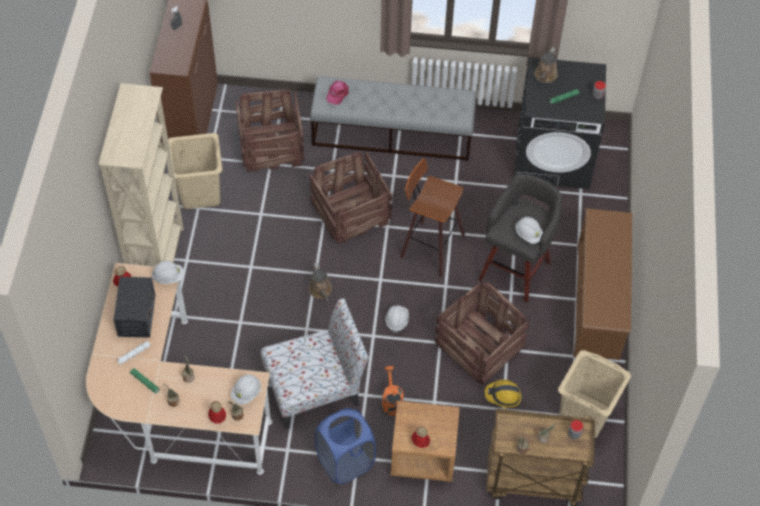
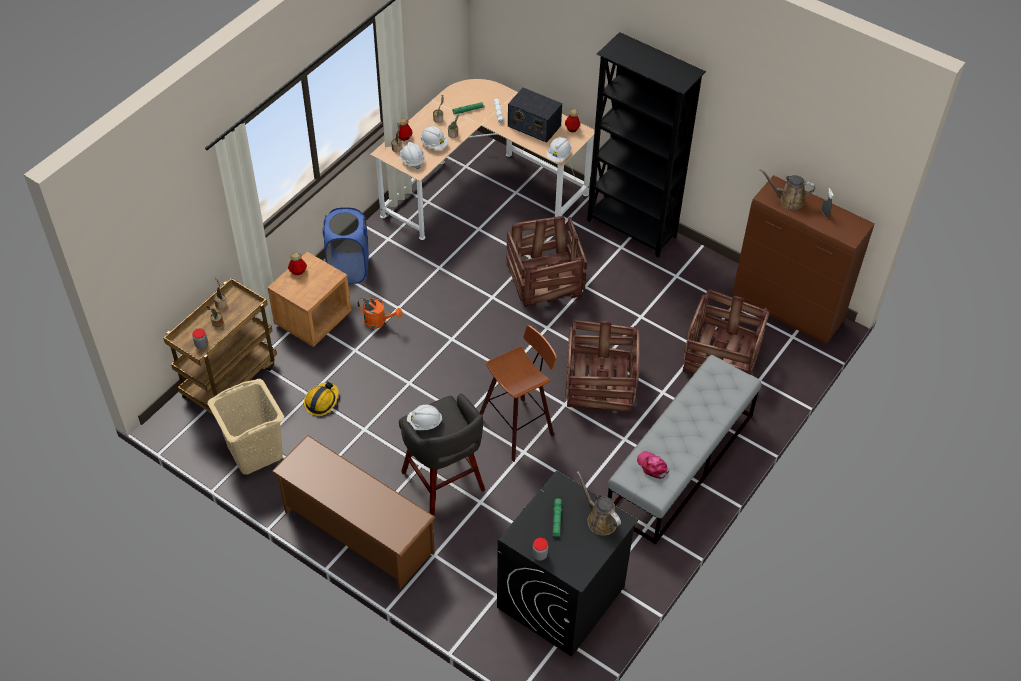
camera: 120 degrees right, 5 degrees down
beige bookcase [98,83,184,267] -> black bookcase [587,32,706,257]
beige laundry basket [168,133,222,209] -> none
chair [261,298,369,429] -> none
brown watering can [309,263,332,301] -> brown watering can moved to [760,169,815,210]
pink cap [326,81,349,105] -> pink cap moved to [637,451,669,479]
white hard hat [385,305,409,333] -> white hard hat moved to [420,126,448,150]
crate [435,281,529,385] -> crate moved to [507,216,587,307]

